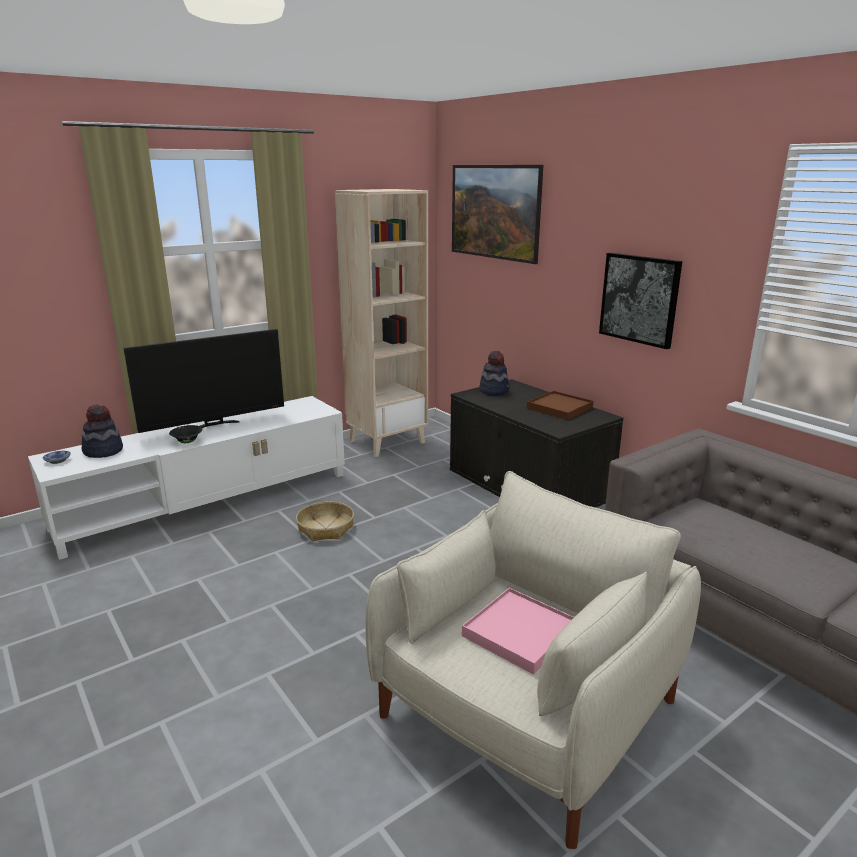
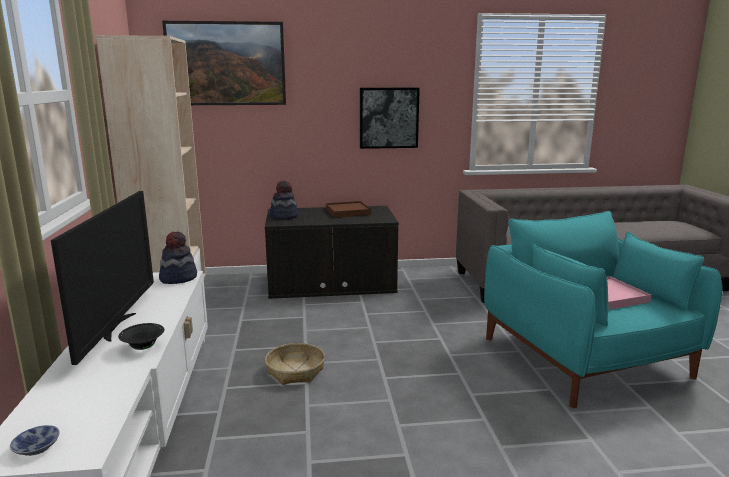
camera: 60 degrees left, 5 degrees down
hat [82,404,123,458] -> hat moved to [159,232,197,284]
beige armchair [365,471,701,849] -> turquoise armchair [484,211,722,408]

